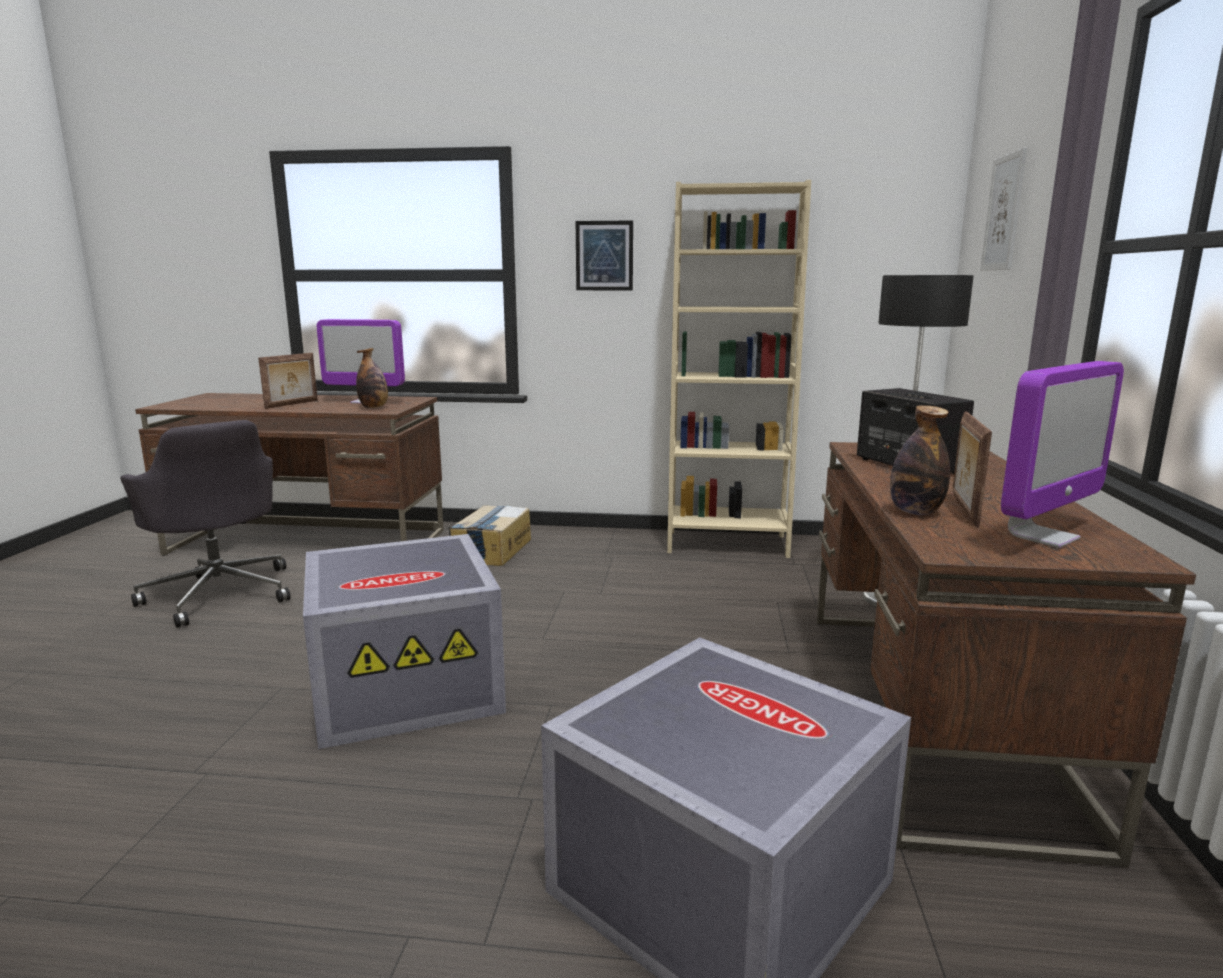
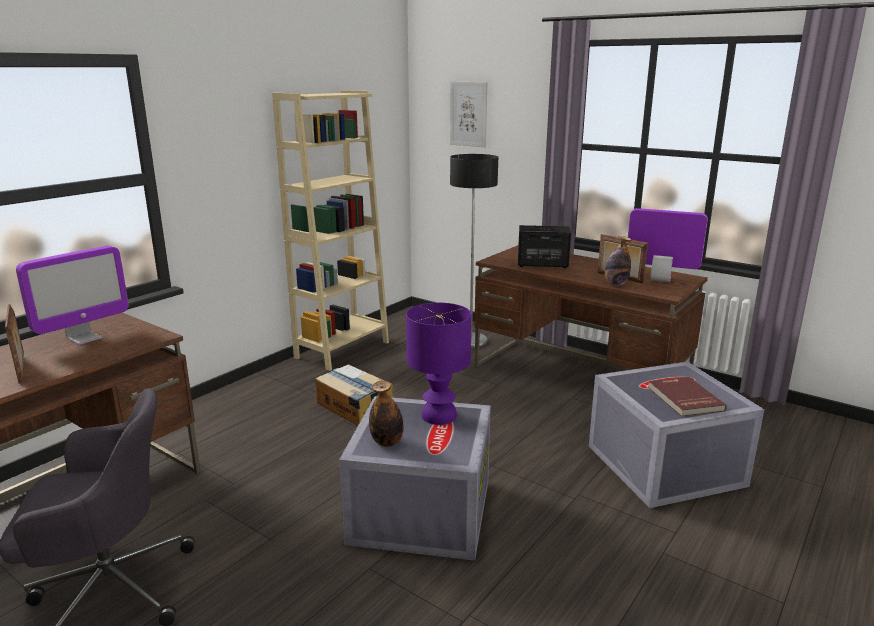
camera: 60 degrees left, 5 degrees up
bottle [356,348,388,408] -> bottle moved to [369,380,404,447]
cardboard box [449,505,531,566] -> cardboard box moved to [315,364,394,426]
picture [576,221,633,290] -> none
monitor [1001,361,1124,548] -> monitor turned 60 degrees counterclockwise [628,208,708,282]
none -> purple table lamp [406,303,472,425]
none -> red book [648,377,727,417]

